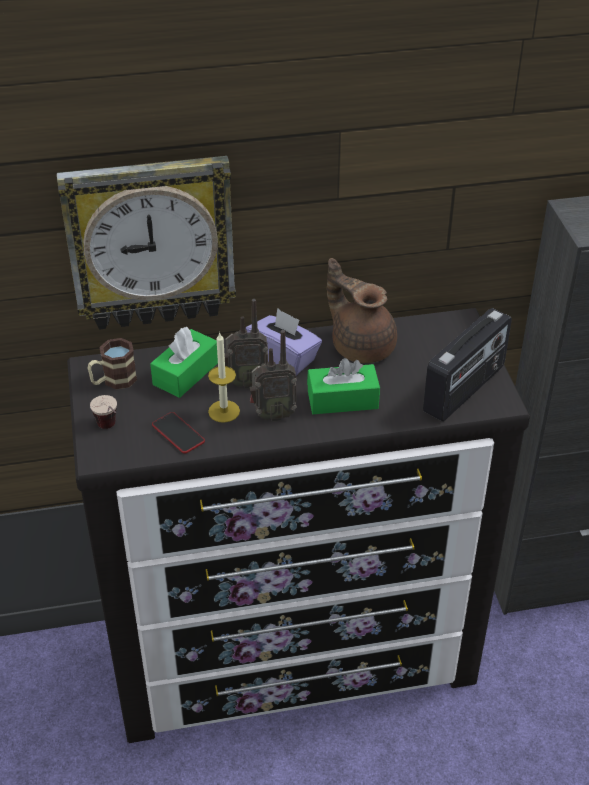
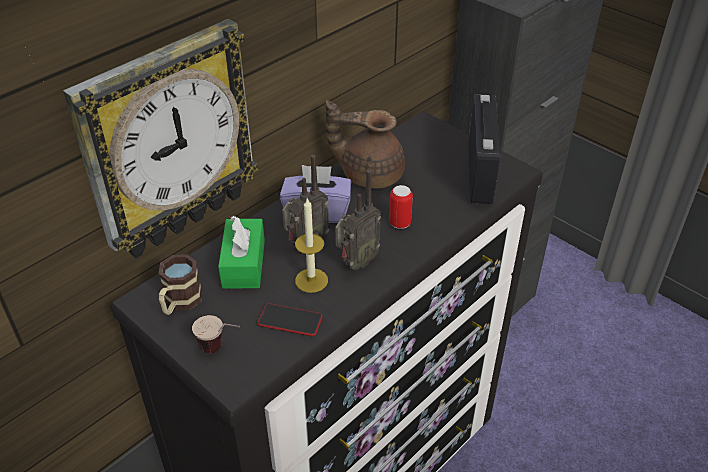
camera: 35 degrees left, 0 degrees up
green tissue box [307,358,380,414] -> can [389,185,413,229]

